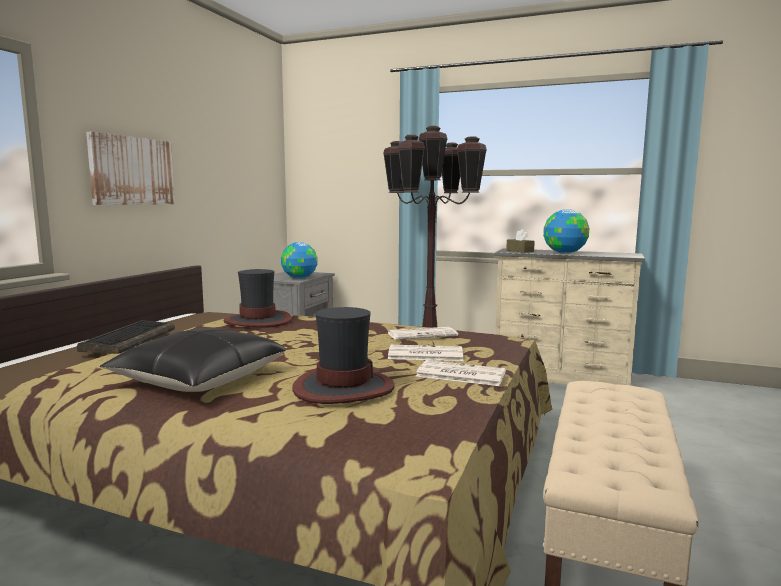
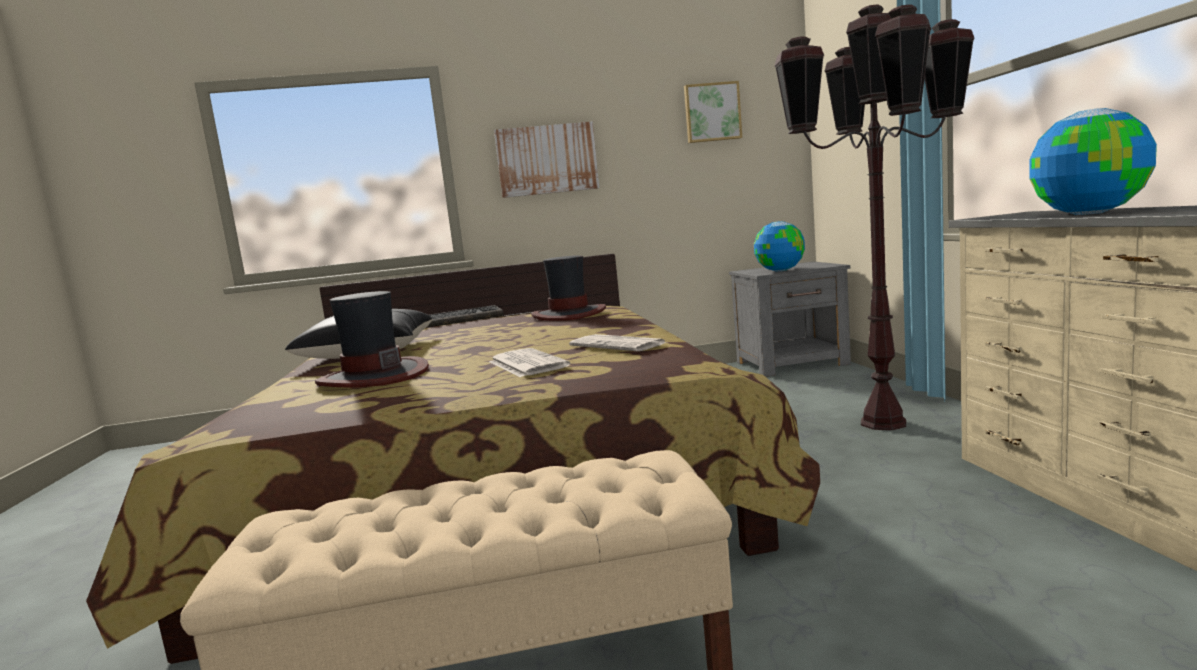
camera: 60 degrees right, 0 degrees up
newspaper [416,360,506,386] -> none
brown tissue box [506,229,535,253] -> none
none -> picture [684,81,742,143]

